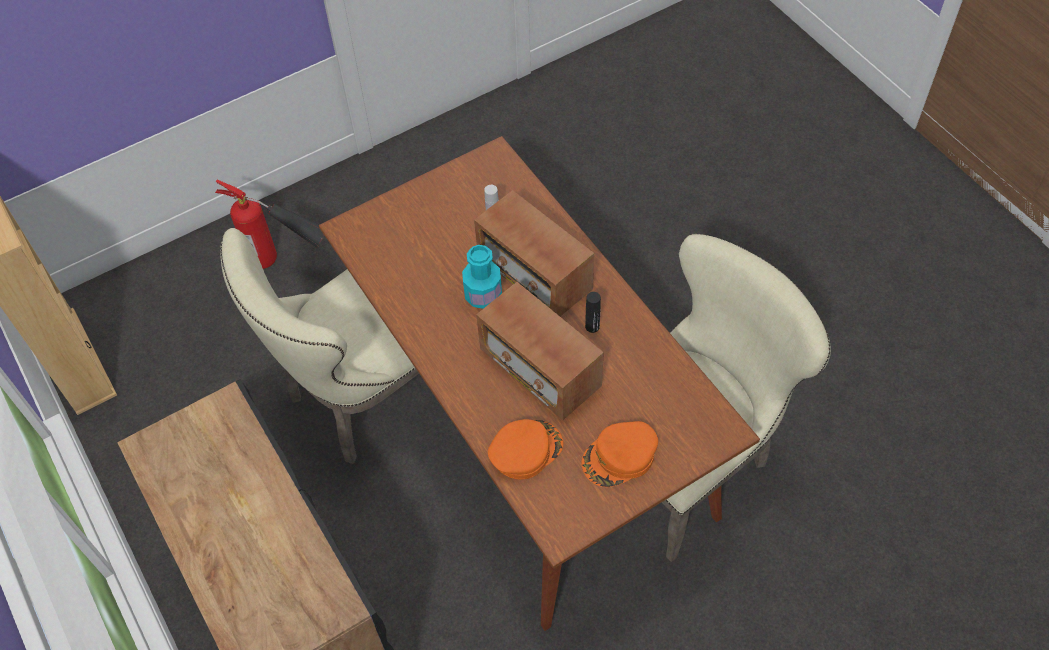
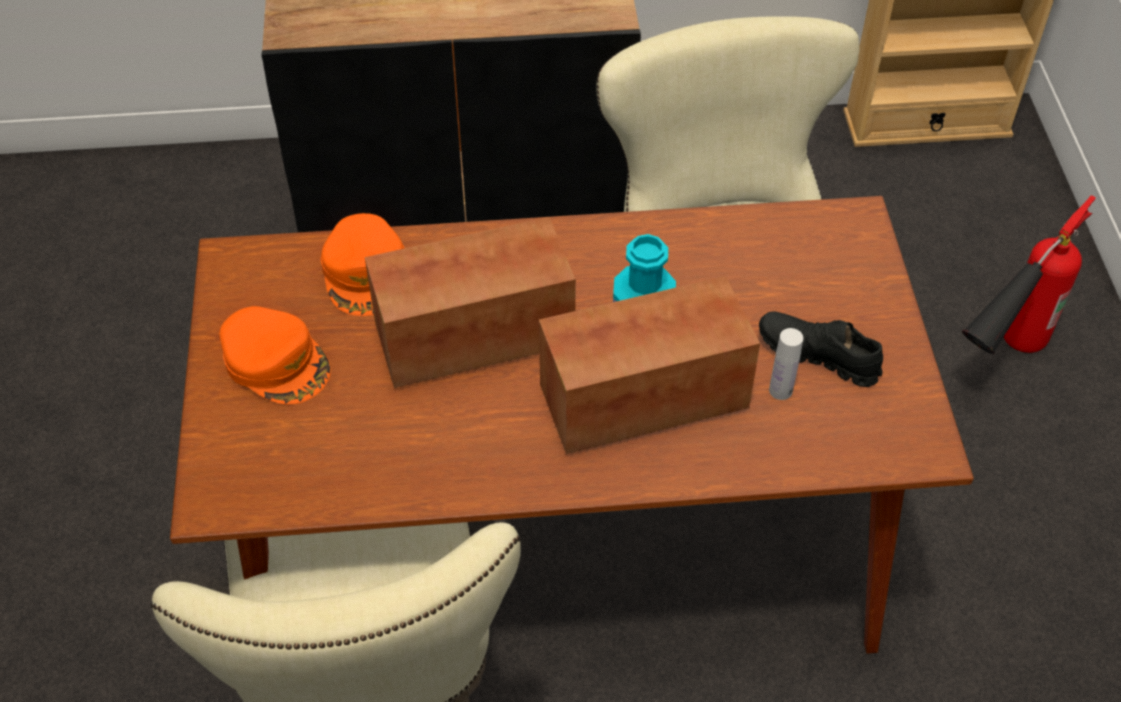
camera: 115 degrees right, 5 degrees down
orange cap [582,421,658,487] -> orange cap turned 135 degrees clockwise [219,306,331,405]
black bottle [585,292,601,333] -> none
none -> black shoe [759,311,883,387]

